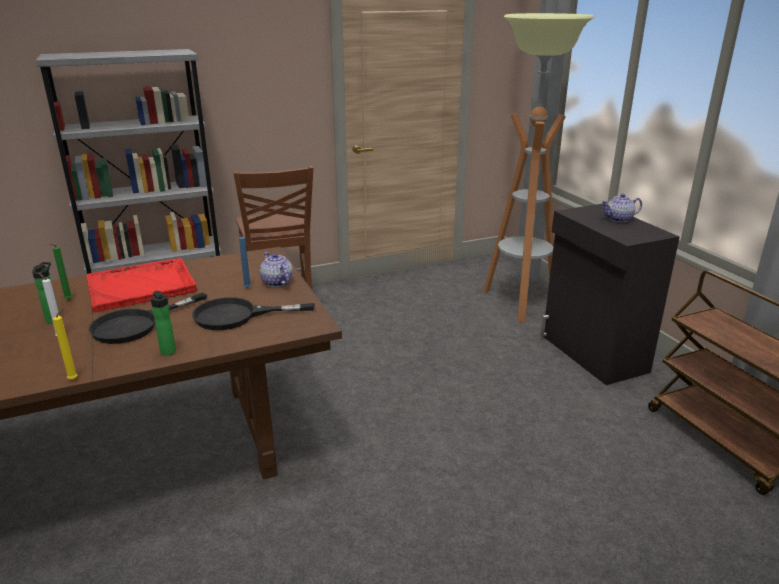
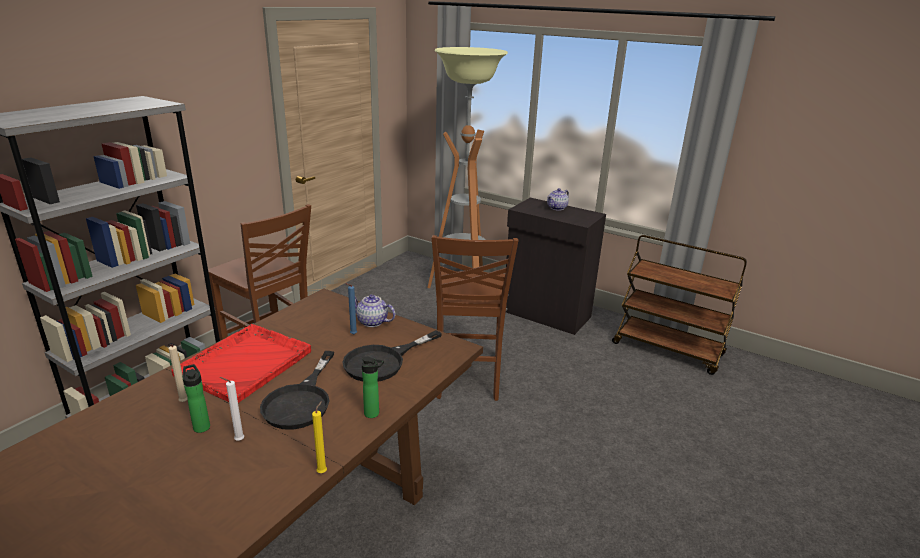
camera: 35 degrees left, 0 degrees up
green candle [49,244,72,300] -> beige candle [168,344,188,402]
none -> brown chair [432,235,518,401]

